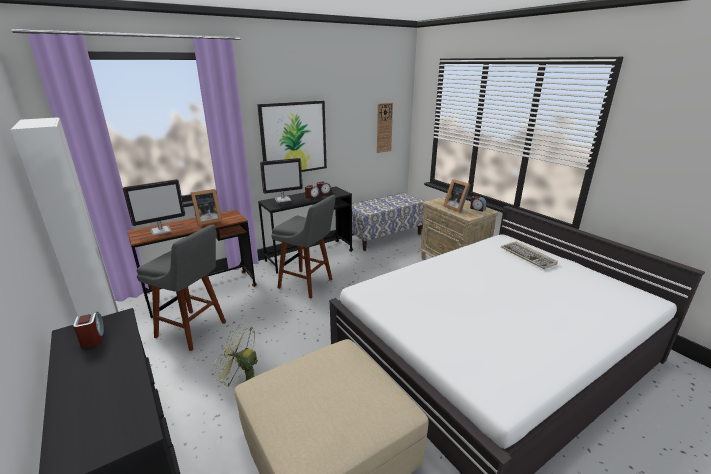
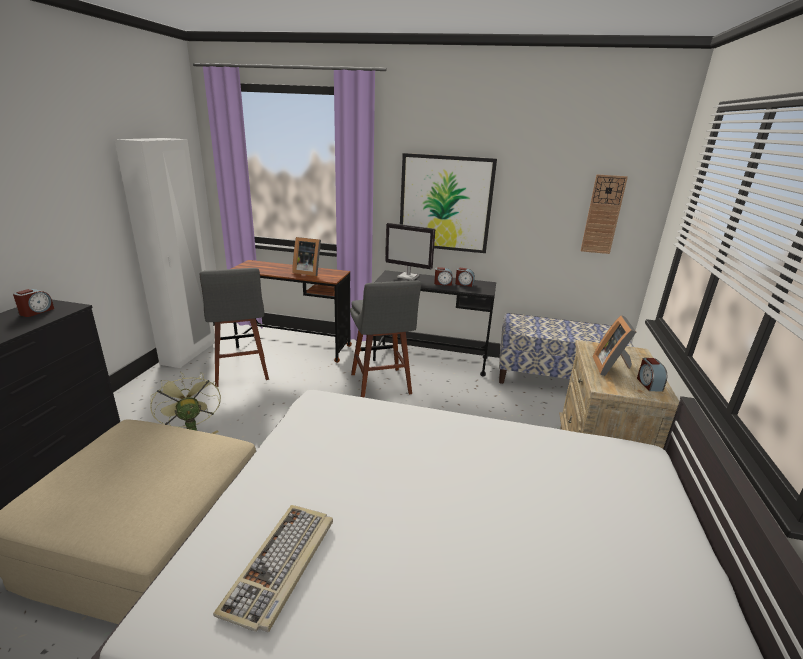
camera: 45 degrees right, 0 degrees up
monitor [123,179,185,236] -> none
keyboard [501,242,558,269] -> keyboard moved to [213,505,333,632]

